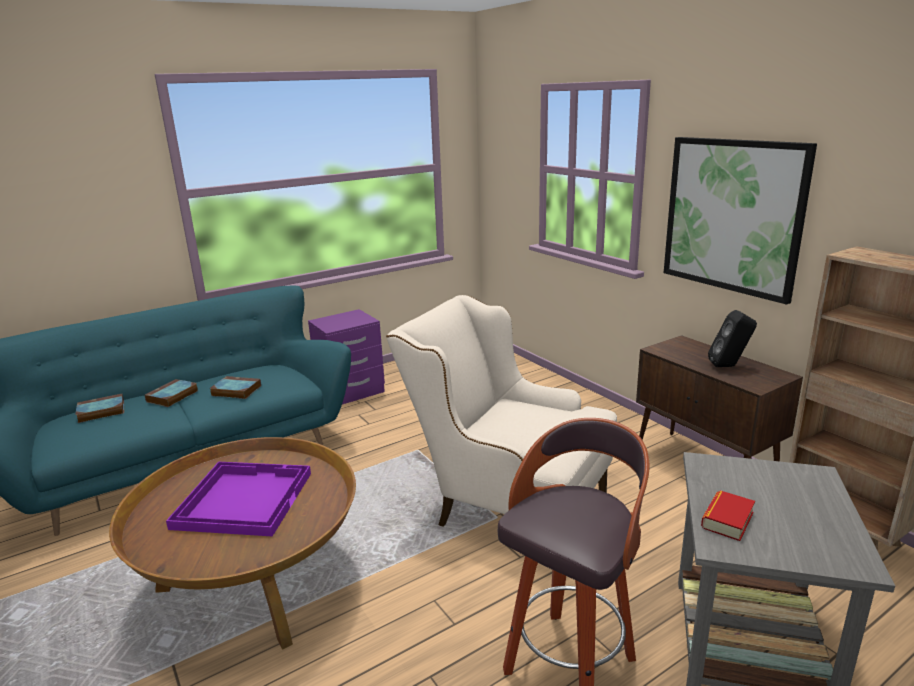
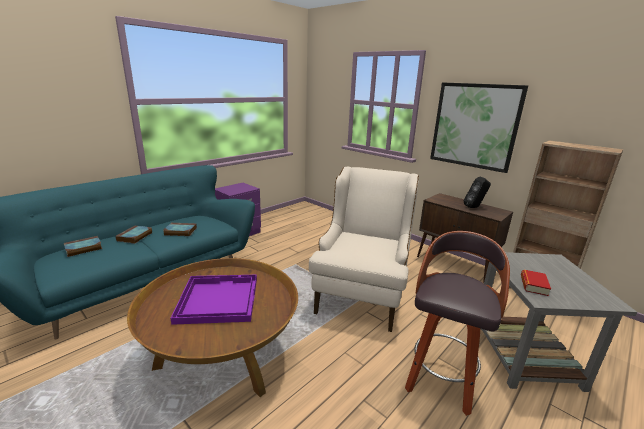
camera: 15 degrees left, 0 degrees up
beige armchair [386,295,617,527] -> beige armchair turned 90 degrees clockwise [309,167,419,332]

